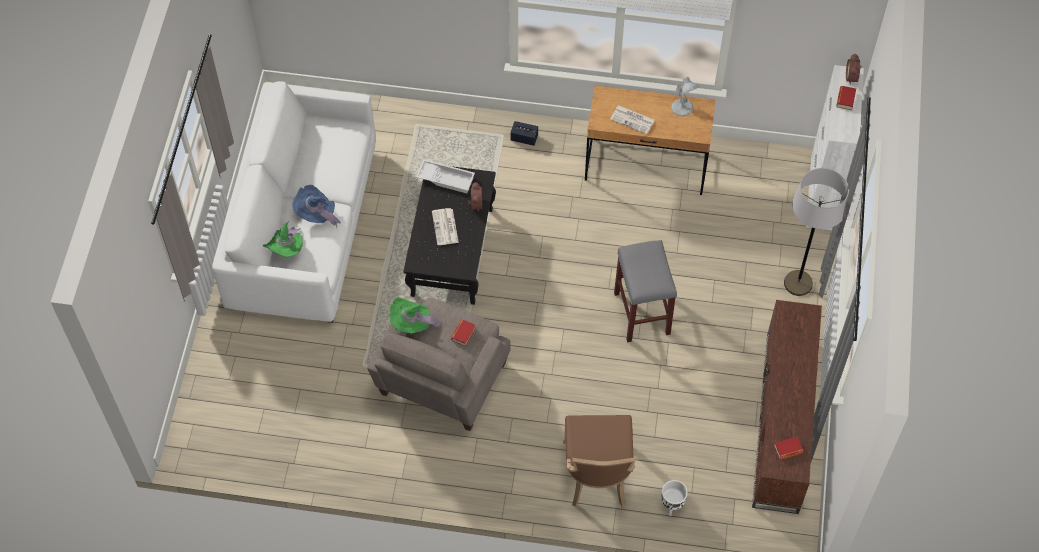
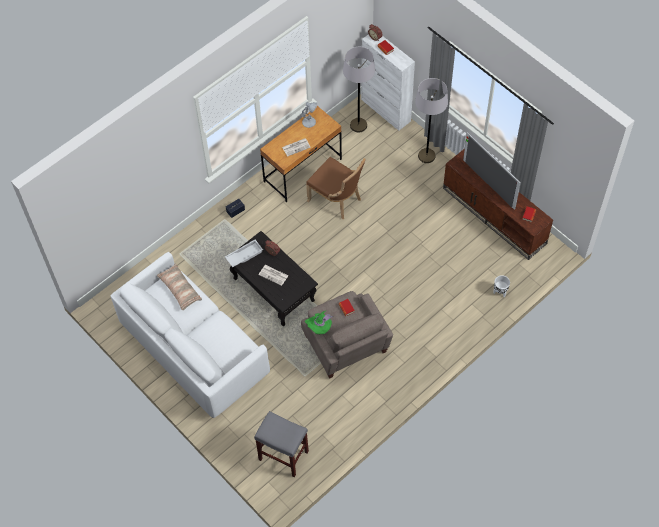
camera: 50 degrees left, 0 degrees up
green hat [263,221,303,257] -> none
blue hat [292,185,341,227] -> none
brown chair [563,415,635,507] -> brown chair moved to [306,157,366,219]
grey stool [614,240,677,342] -> grey stool moved to [254,411,309,477]
none -> pillow [157,263,202,310]
none -> grey floor lamp [343,47,375,132]
none -> television [463,132,521,210]

